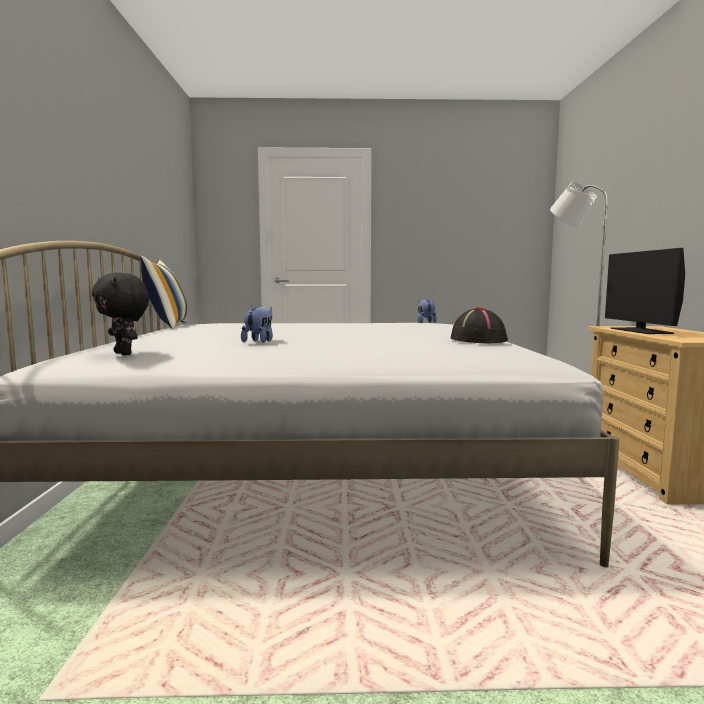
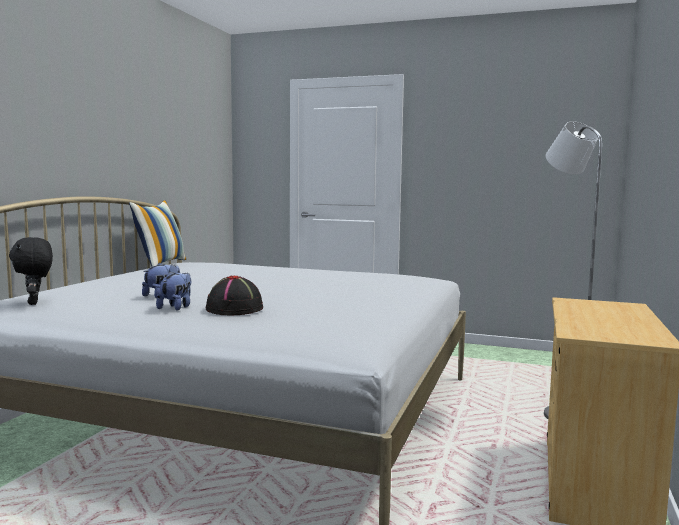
camera: 20 degrees right, 0 degrees up
plush toy [417,299,437,323] -> plush toy moved to [156,271,191,311]
black hat [451,307,508,344] -> black hat moved to [206,276,263,316]
monitor [605,248,685,334] -> none

